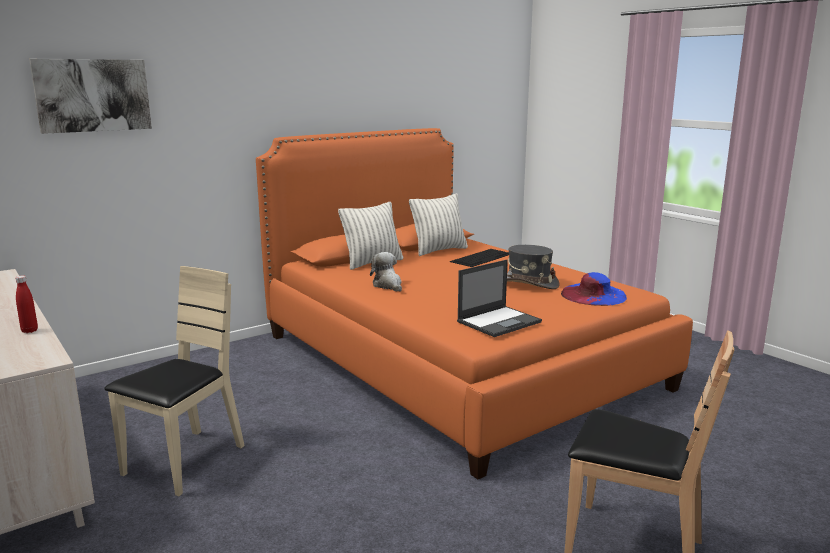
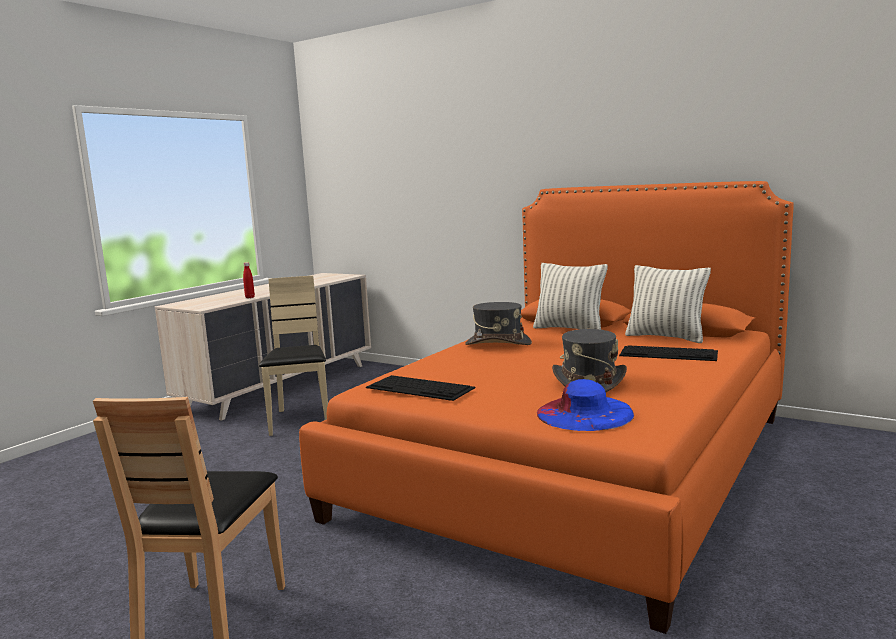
camera: 70 degrees right, 5 degrees down
picture [29,59,152,134] -> none
beige chair [104,266,245,496] -> beige chair turned 105 degrees counterclockwise [259,276,328,436]
plush toy [370,252,402,292] -> grey hat [465,302,532,345]
laptop [457,260,542,337] -> keyboard [366,375,476,401]

